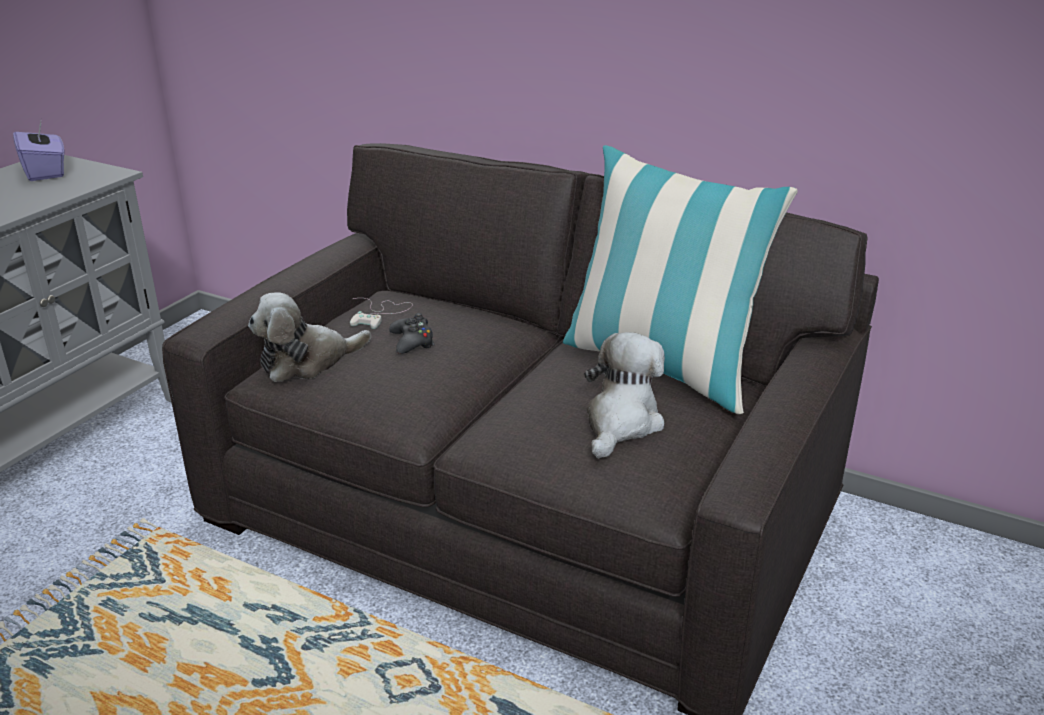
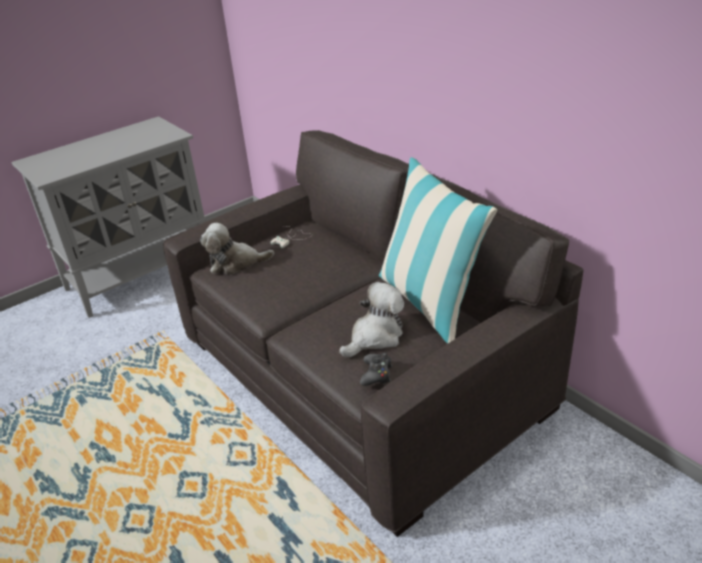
camera: 25 degrees right, 5 degrees up
purple tissue box [13,121,65,181] -> none
black game controller [389,313,435,354] -> black game controller moved to [360,353,392,386]

